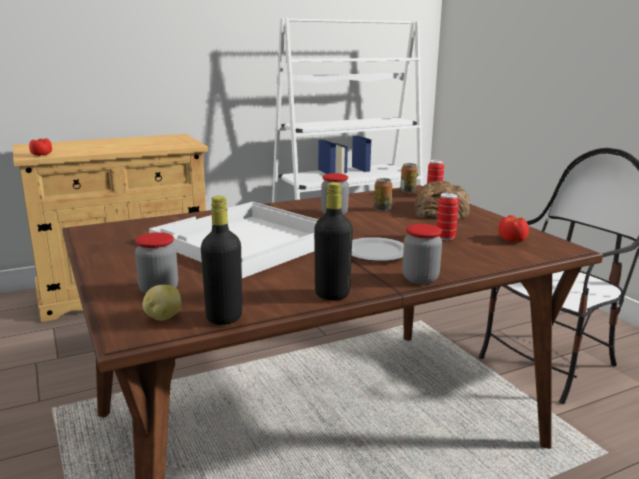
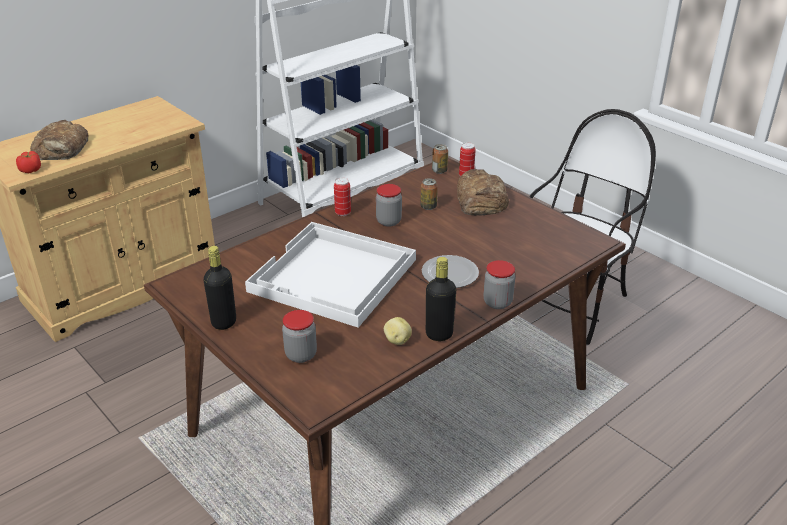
camera: 15 degrees left, 15 degrees up
potato [143,285,182,321] -> potato moved to [384,317,412,345]
black bottle [201,196,242,325] -> black bottle moved to [204,246,236,330]
can [437,193,459,241] -> can moved to [334,177,351,216]
tomato [499,215,529,242] -> none
none -> bread [30,120,89,160]

